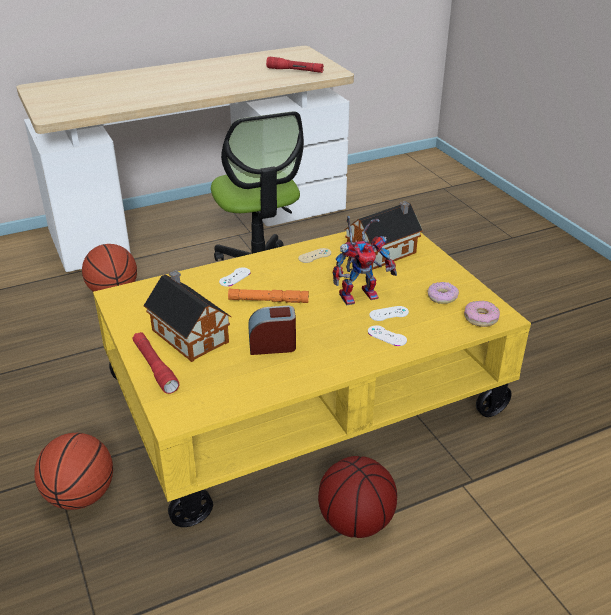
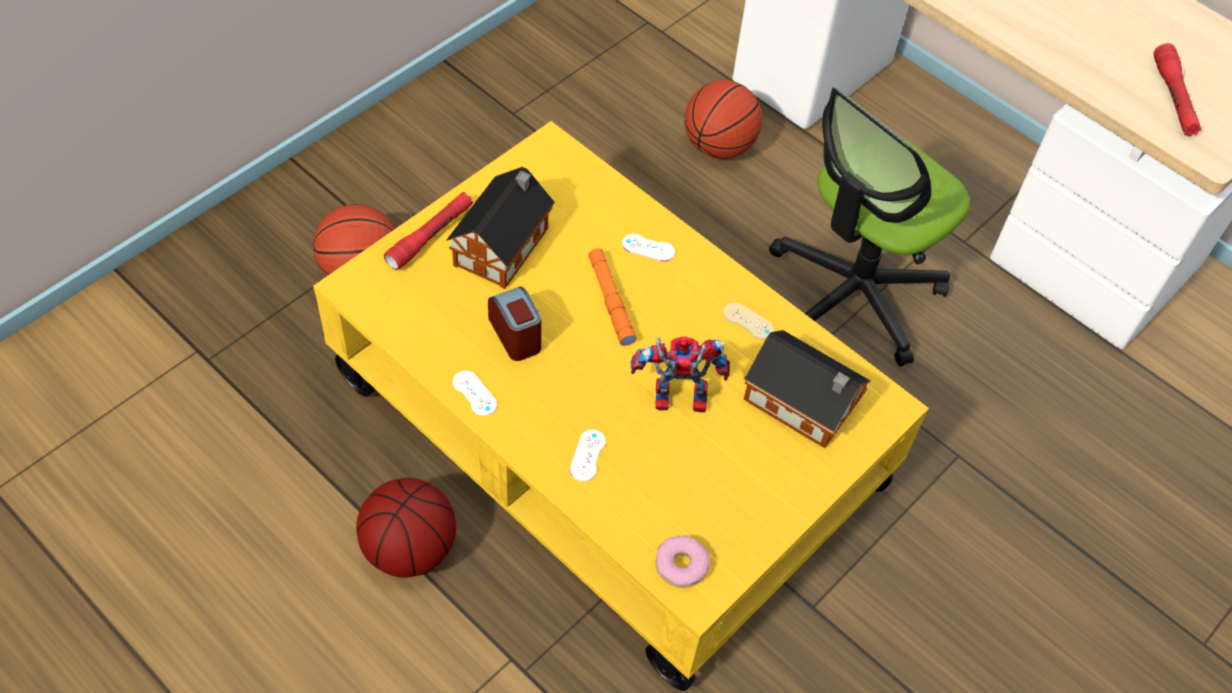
camera: 65 degrees right, 20 degrees up
toy robot [332,216,397,305] -> toy robot turned 135 degrees clockwise [631,336,730,412]
white game controller [369,306,409,321] -> white game controller moved to [453,371,497,416]
donut [427,282,459,304] -> none

